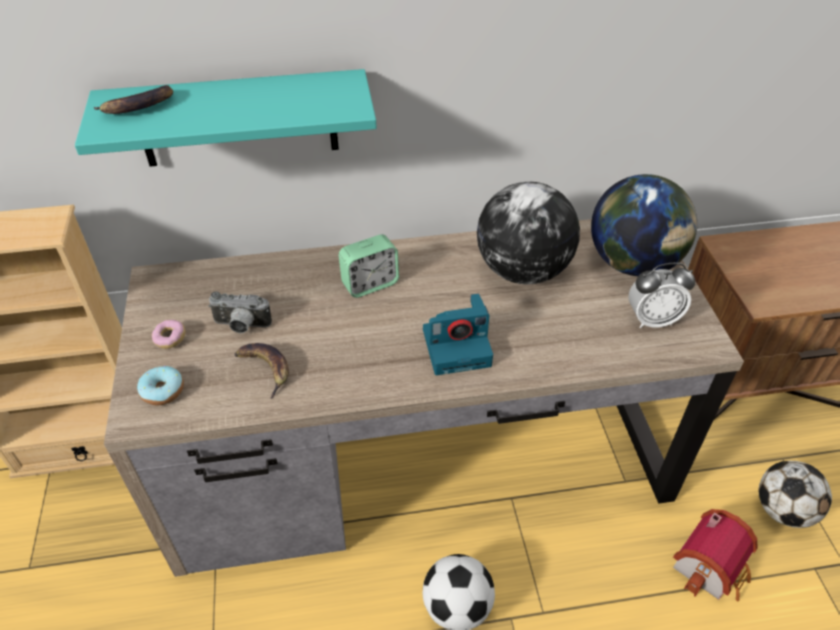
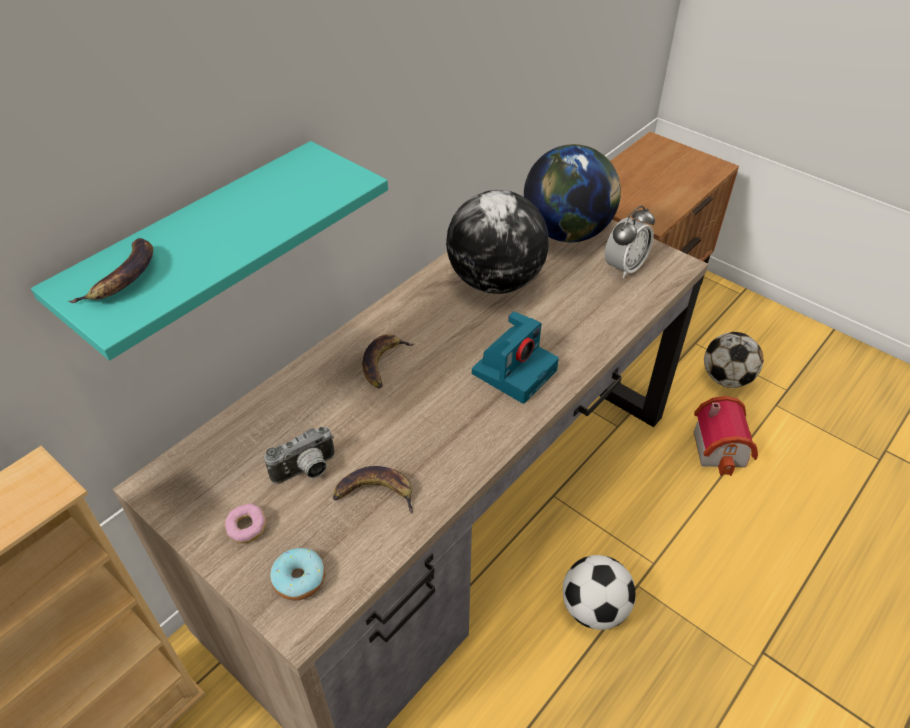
camera: 40 degrees left, 0 degrees up
alarm clock [339,234,399,298] -> banana [362,334,414,388]

